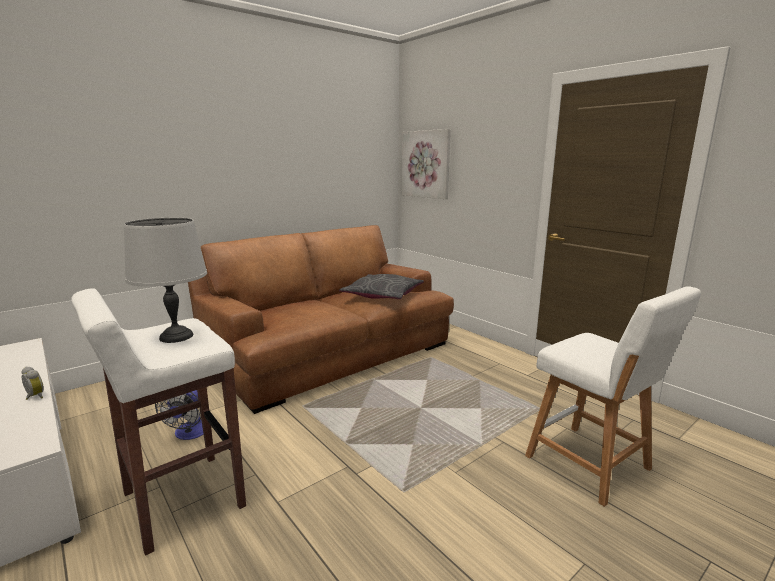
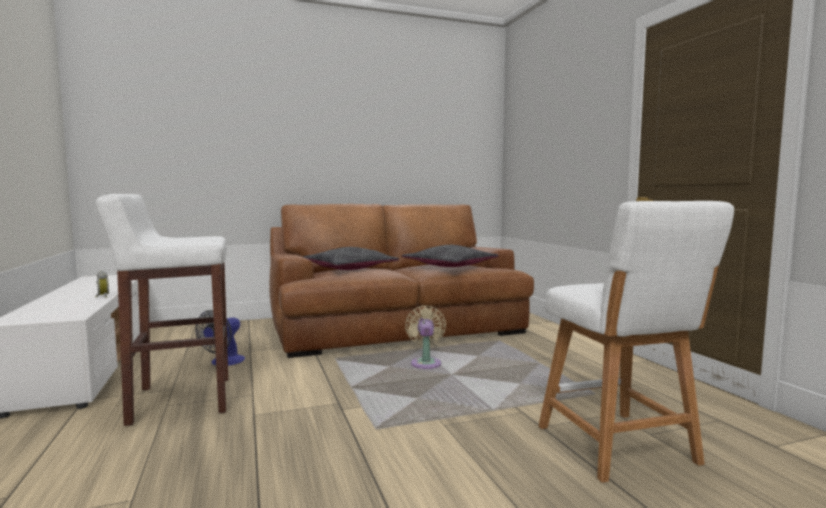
camera: 20 degrees right, 10 degrees down
grey table lamp [124,218,207,343] -> none
picture [402,129,451,199] -> none
none -> grey pillow [303,247,399,270]
none -> beige fan [405,305,446,369]

